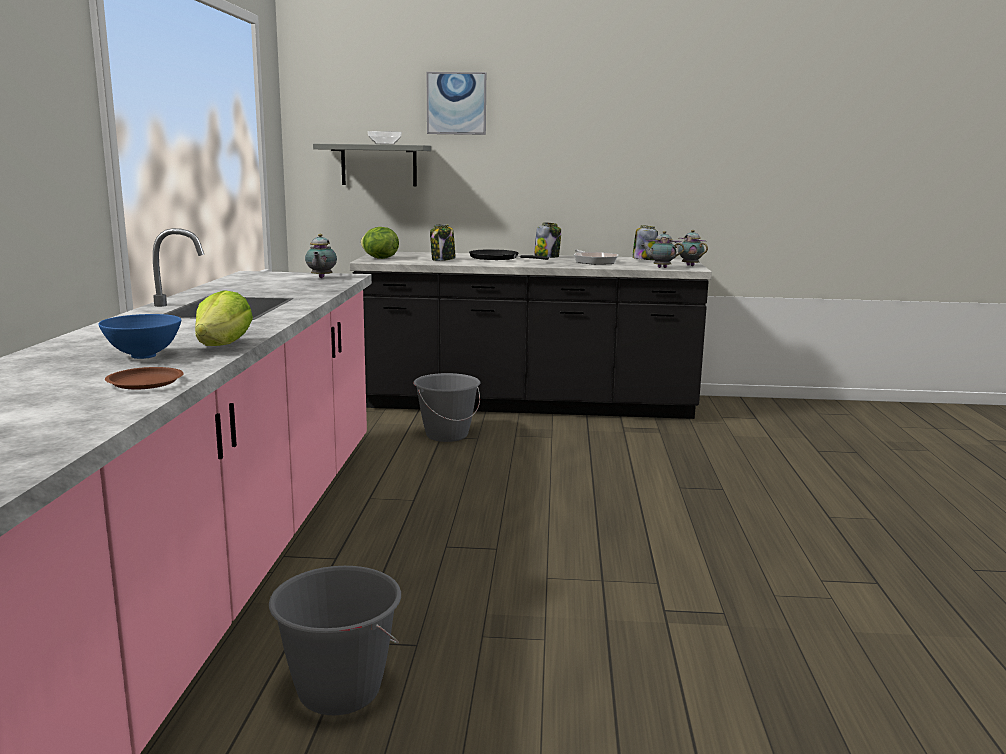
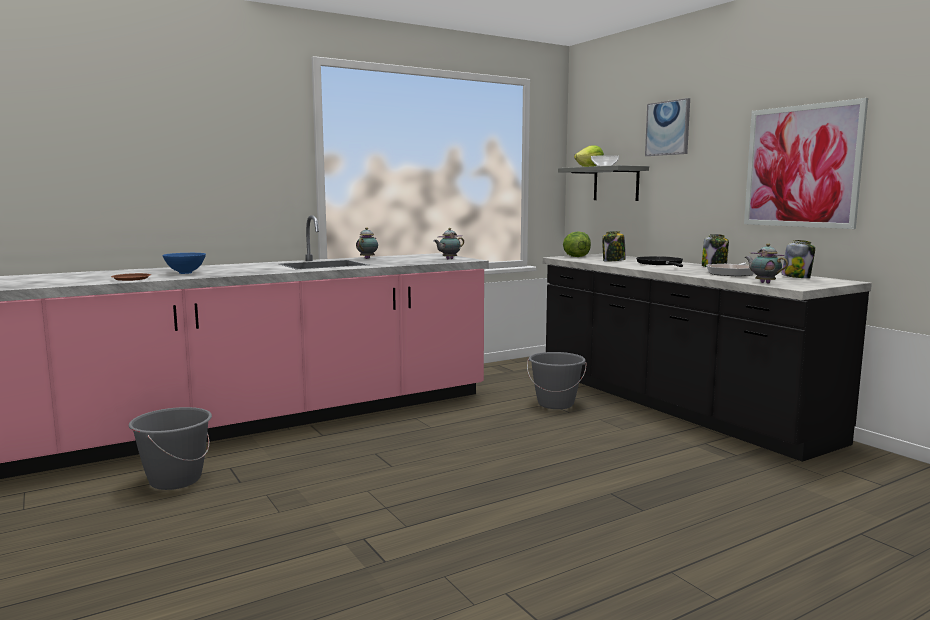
camera: 55 degrees right, 5 degrees down
lettuce [195,290,253,346] -> lettuce moved to [574,145,604,167]
teapot [675,230,708,266] -> teapot moved to [356,228,378,259]
none -> picture [744,98,868,229]

